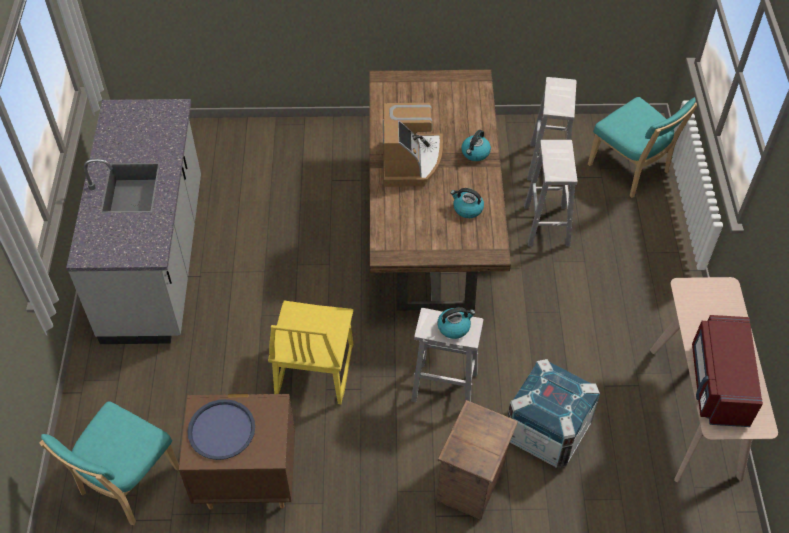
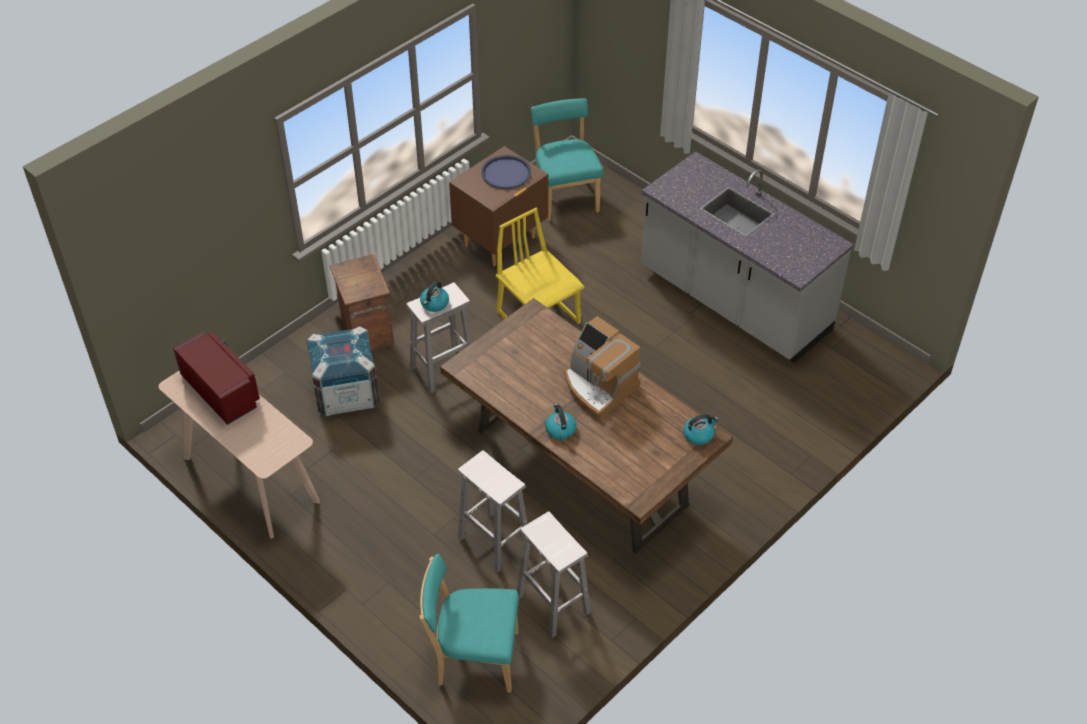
camera: 135 degrees right, 5 degrees down
kettle [450,188,484,218] -> kettle moved to [683,414,719,445]

